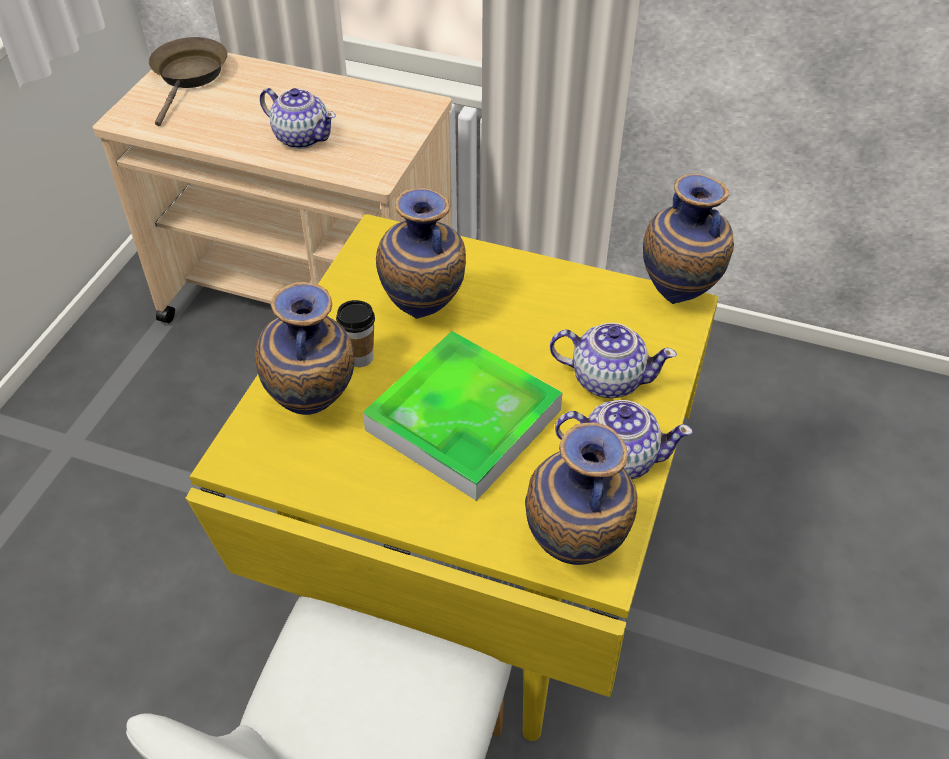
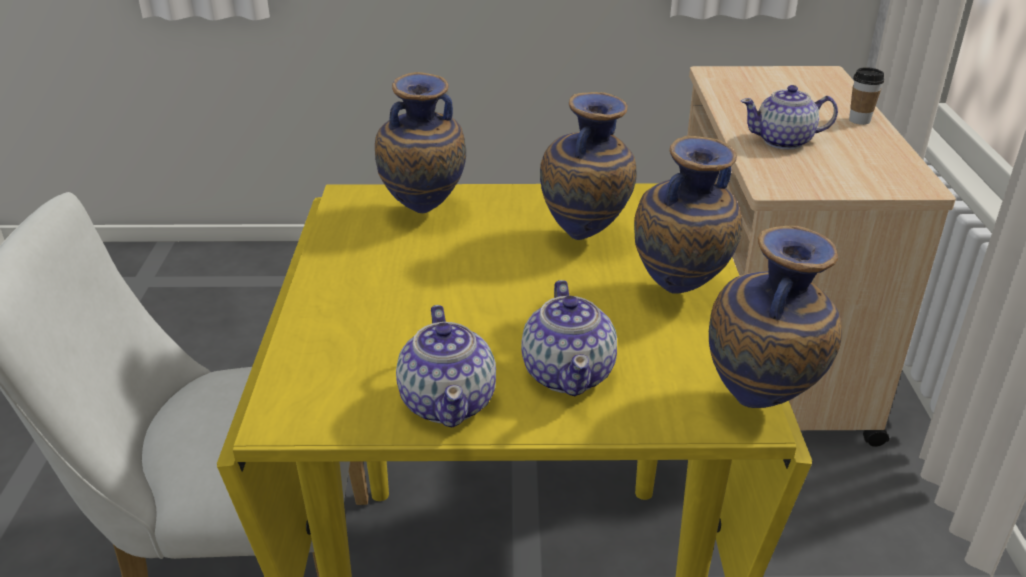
camera: 70 degrees right, 15 degrees down
brown frying pan [149,37,228,126] -> none
teapot [260,88,336,149] -> teapot turned 75 degrees clockwise [741,85,838,150]
cup [336,300,375,367] -> cup moved to [849,67,884,125]
tray [363,331,563,501] -> none
vase [525,422,637,565] -> vase moved to [634,136,742,294]

